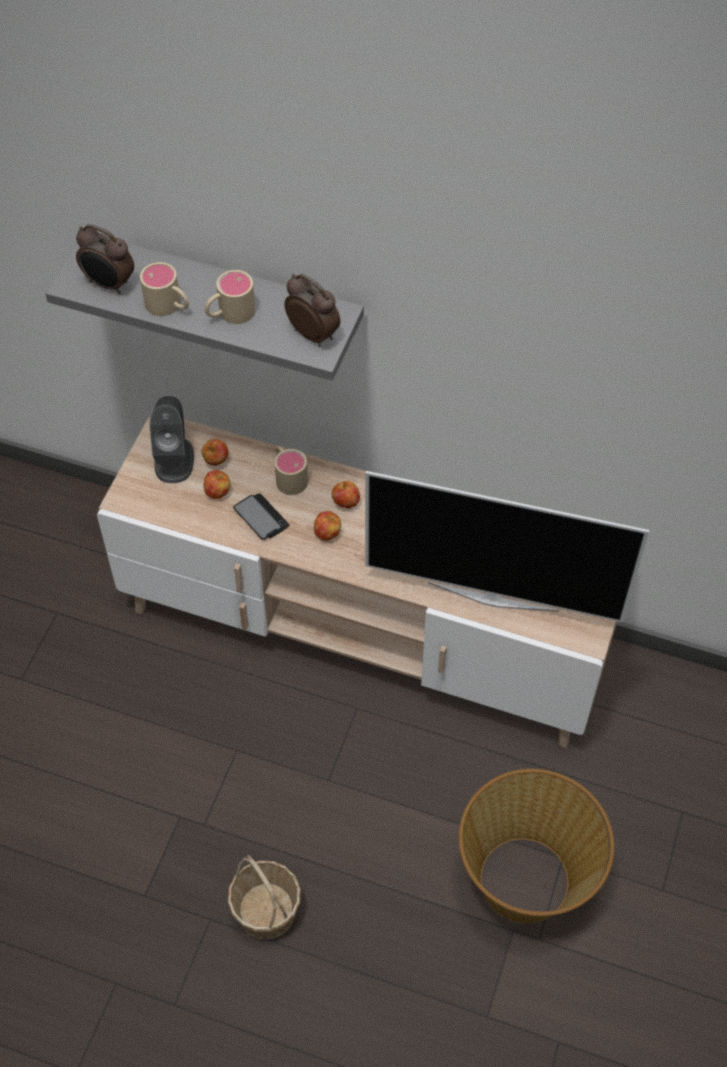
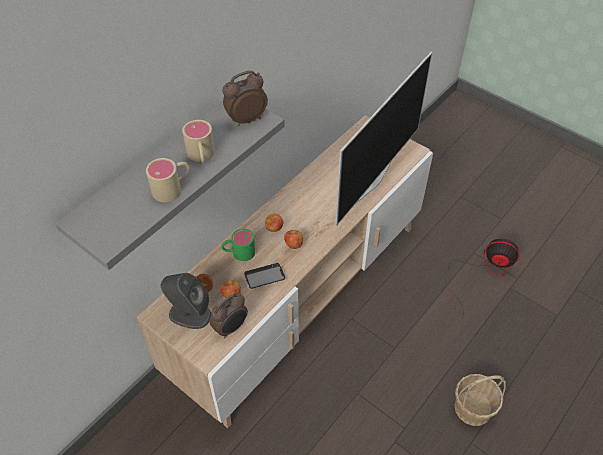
camera: 70 degrees left, 5 degrees down
alarm clock [76,224,134,294] -> alarm clock moved to [209,293,248,338]
beige mug [275,446,308,495] -> green mug [221,229,255,261]
basket [459,769,614,923] -> fan [445,238,520,321]

